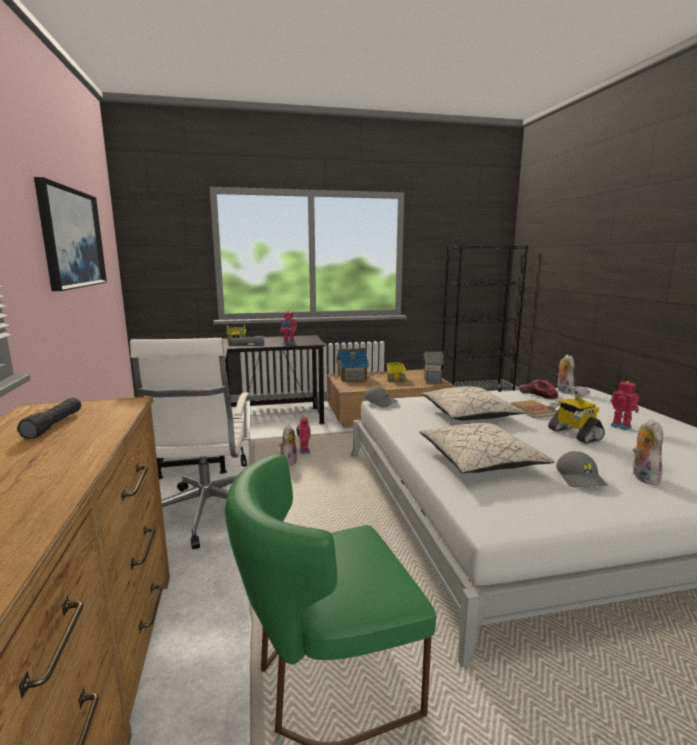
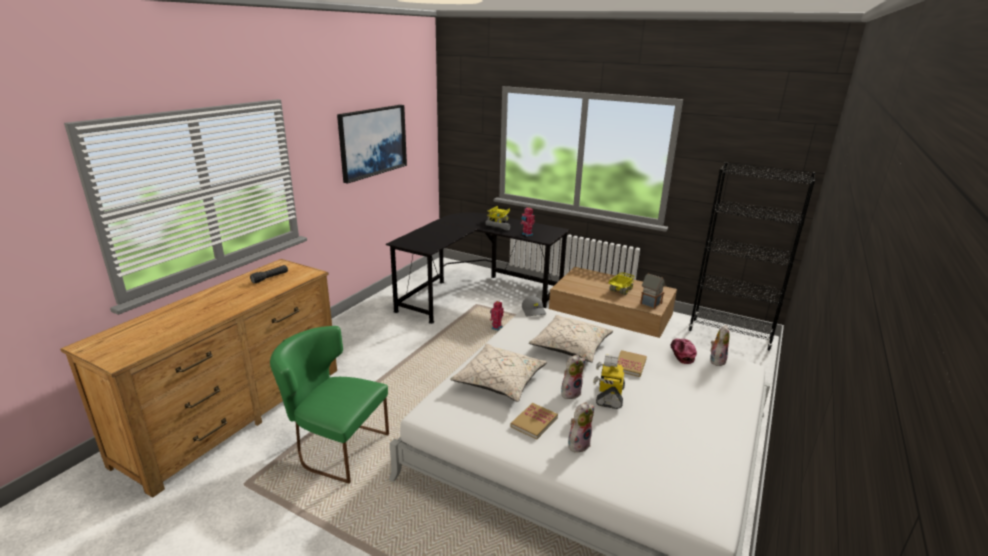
camera: 40 degrees right, 10 degrees up
white office chair [130,338,250,549] -> none
plush toy [279,425,297,466] -> plush toy moved to [561,355,585,399]
toy house [336,348,369,382] -> none
grey cap [556,451,608,487] -> book [510,403,558,439]
toy robot [611,380,639,430] -> none

